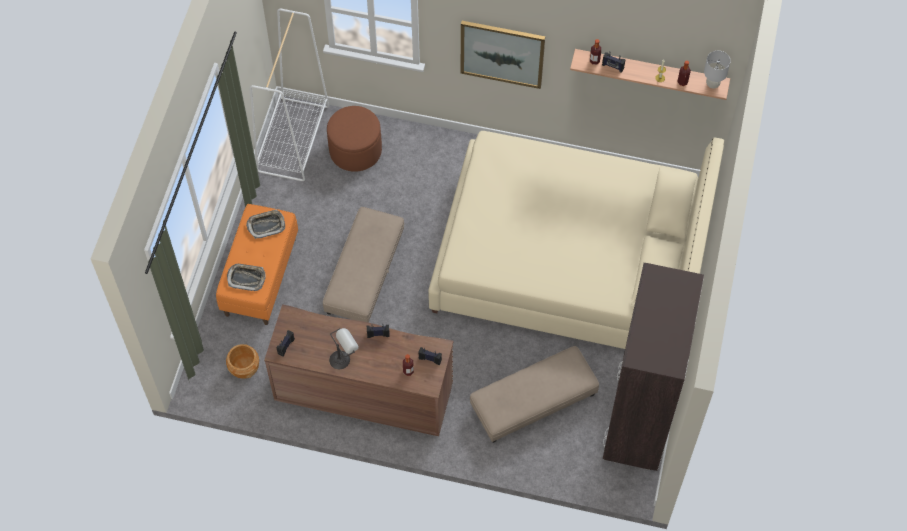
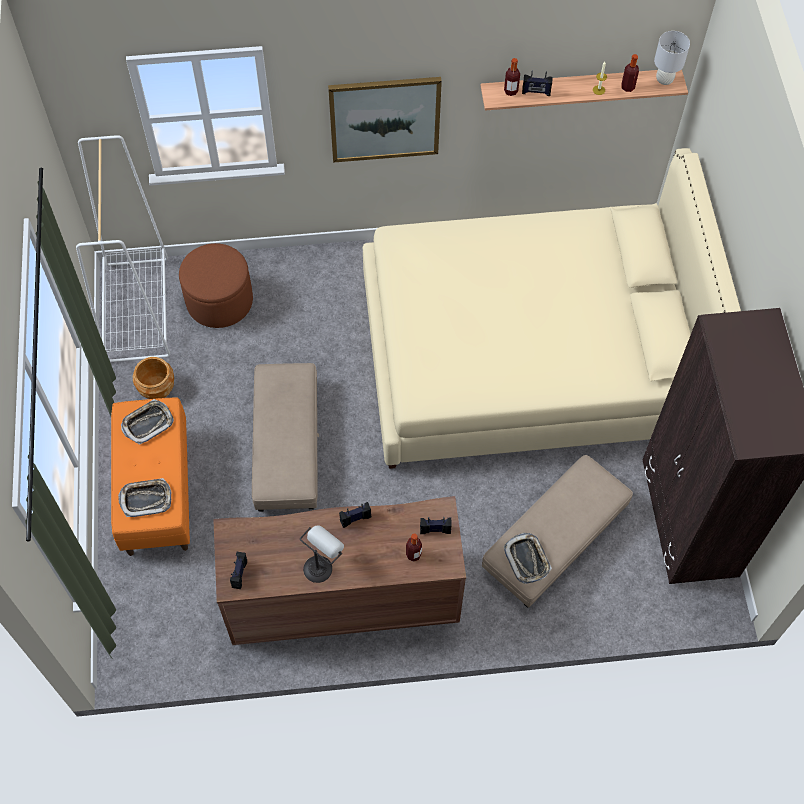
camera: 20 degrees left, 0 degrees up
brown planter [226,344,259,379] -> brown planter moved to [133,357,174,399]
none -> tray [503,533,552,584]

